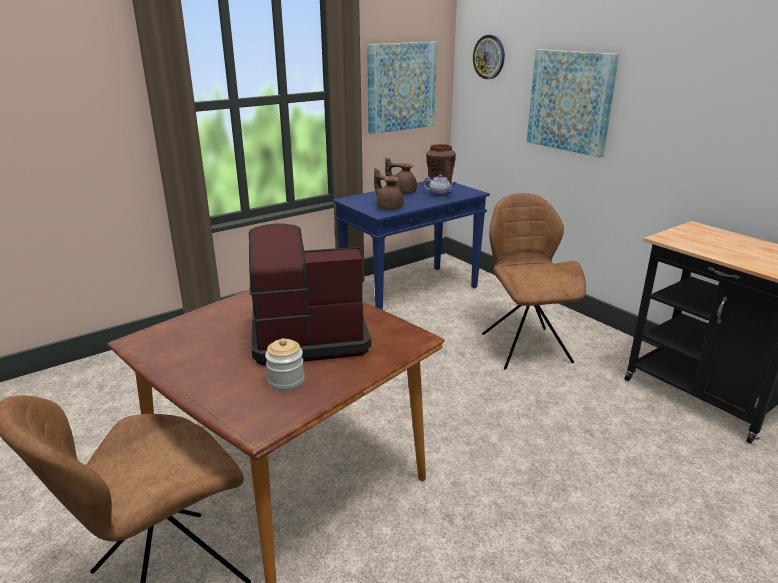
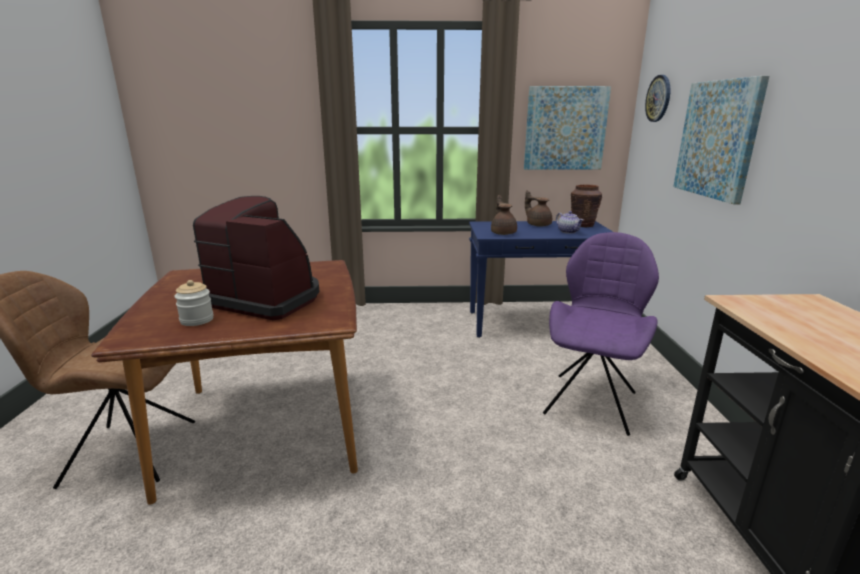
camera: 35 degrees right, 5 degrees down
brown chair [482,193,586,370] -> purple chair [543,232,659,436]

